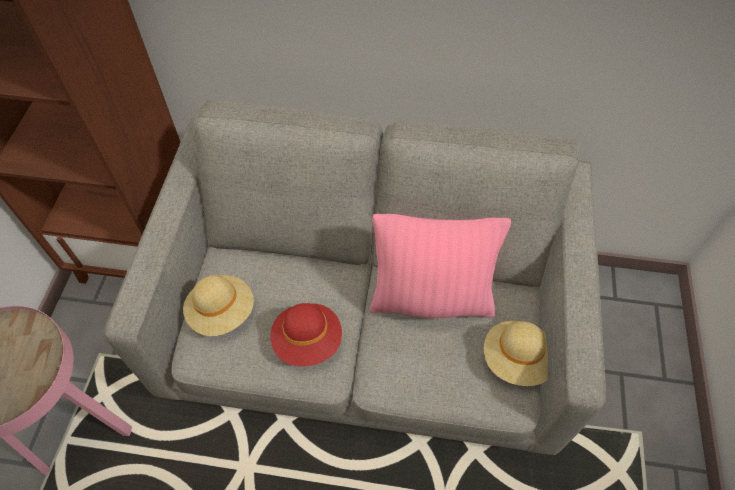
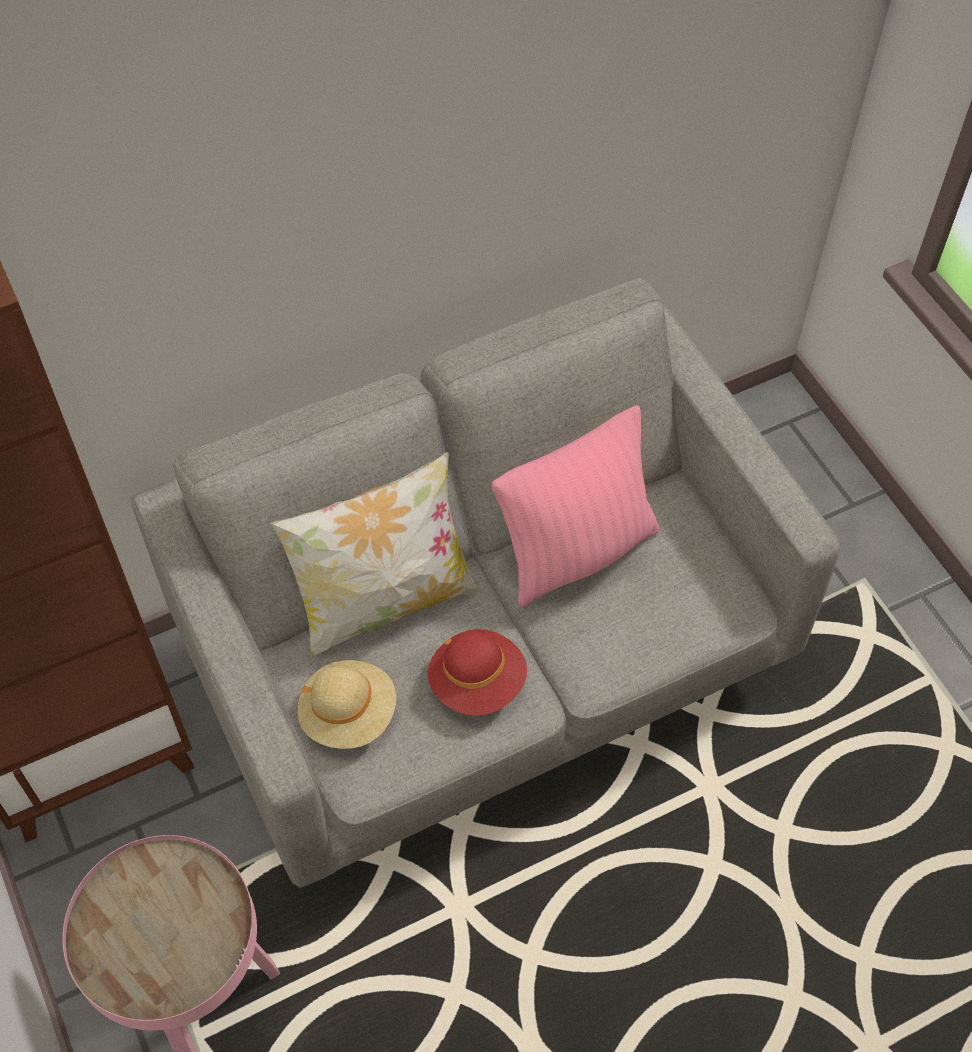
camera: 35 degrees left, 0 degrees up
beige hat [484,321,548,386] -> none
none -> pillow [271,452,477,658]

